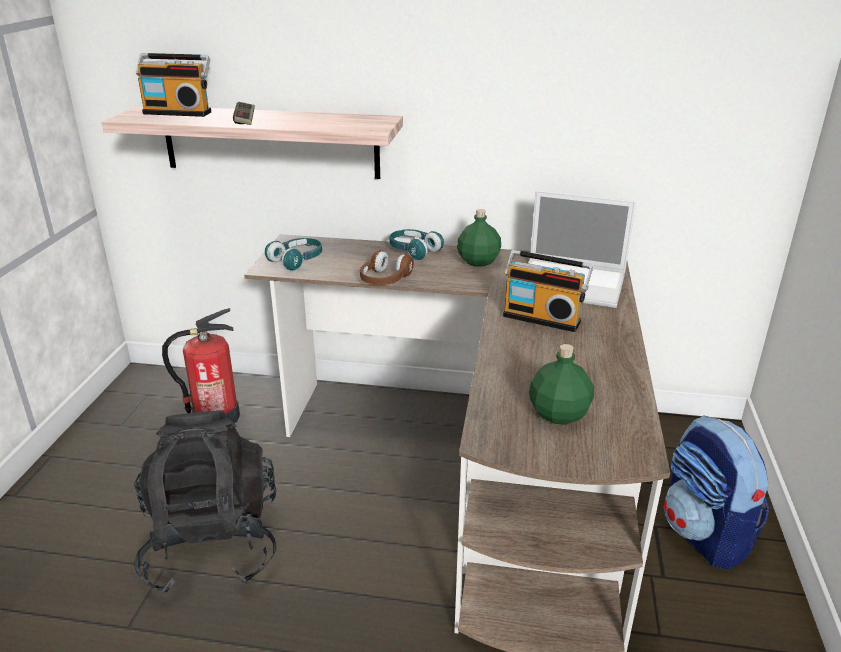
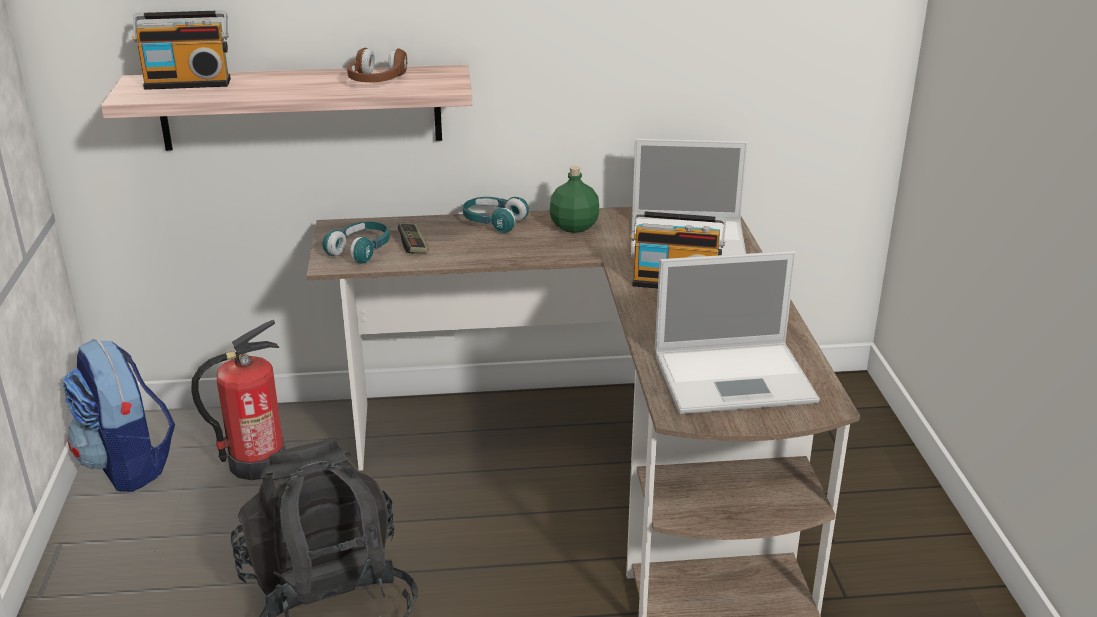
camera: 15 degrees left, 0 degrees up
game controller [233,102,255,125] -> game controller moved to [398,223,429,254]
brown headphones [360,250,414,285] -> brown headphones moved to [347,48,407,82]
green bottle [529,344,594,425] -> laptop [655,251,820,414]
backpack [664,415,769,570] -> backpack moved to [63,339,175,492]

